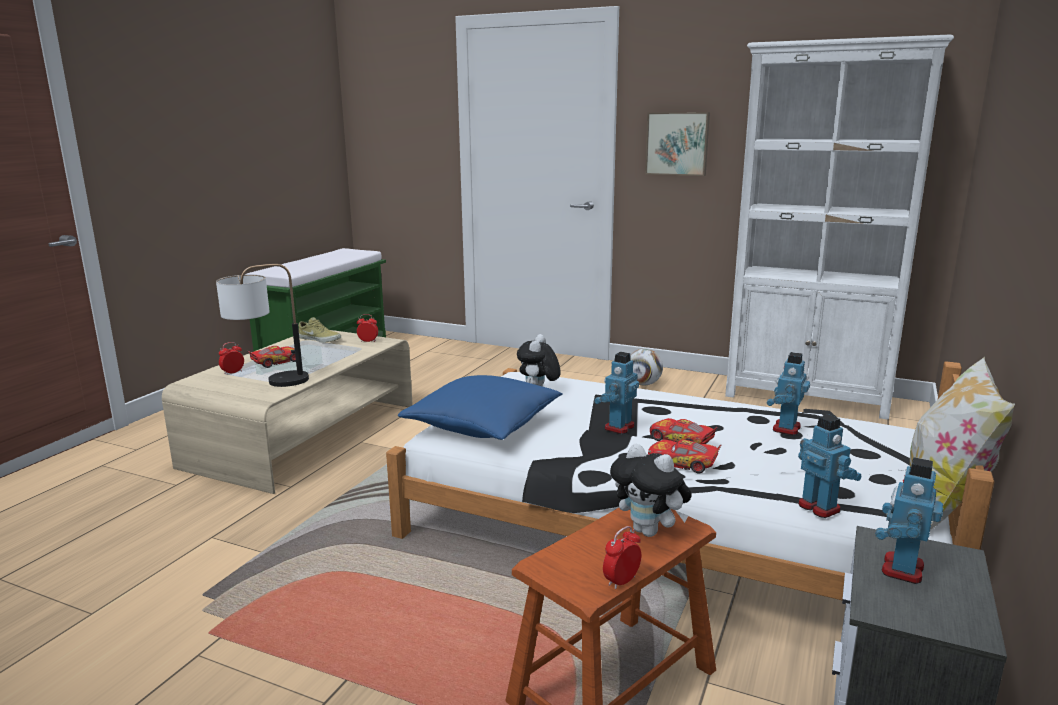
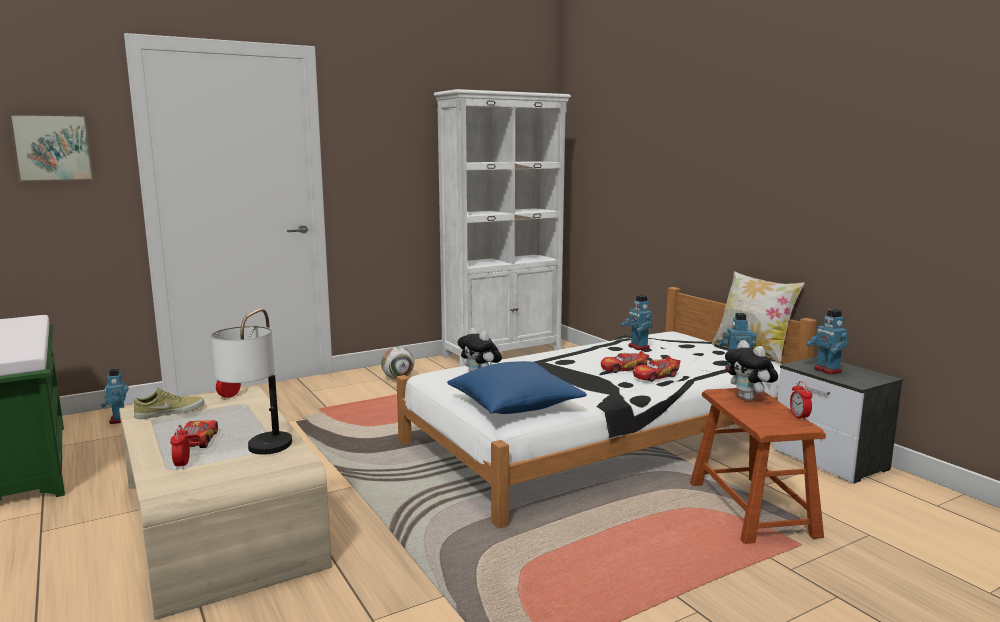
camera: 55 degrees left, 5 degrees down
toy robot [594,352,639,434] -> toy robot moved to [101,369,129,424]
plush toy [610,444,692,537] -> plush toy turned 75 degrees clockwise [725,340,778,401]
picture [645,112,710,176] -> picture moved to [9,114,94,182]

